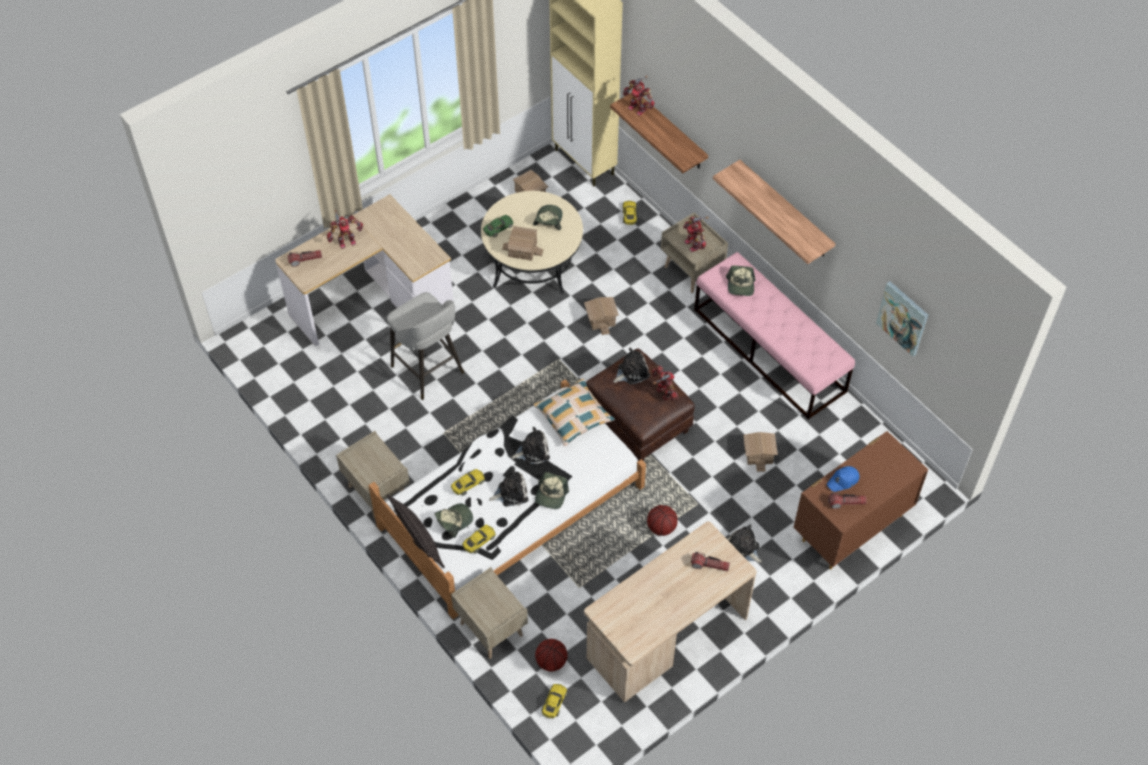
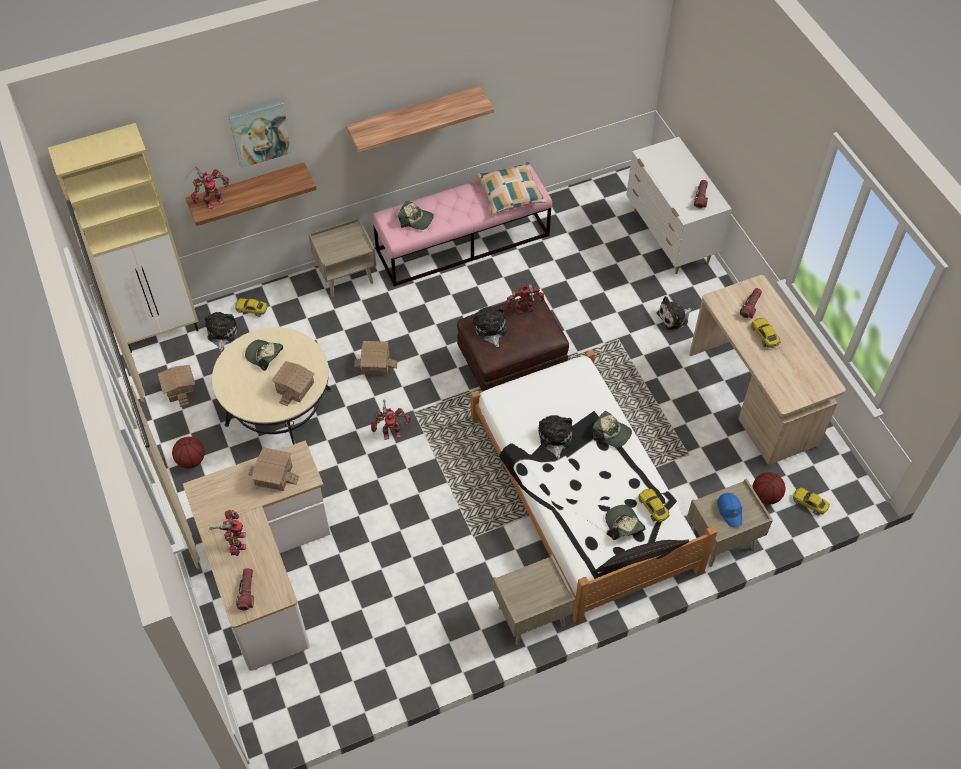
camera: 75 degrees left, 0 degrees up
grey stool [387,292,464,400] -> none
yellow toy car [451,469,485,496] -> yellow toy car moved to [751,318,781,348]
green toy car [483,215,513,238] -> none
plush toy [489,468,529,506] -> plush toy moved to [204,312,237,351]
pillow [534,379,615,446] -> pillow moved to [476,162,546,214]
basketball [647,505,678,536] -> basketball moved to [172,437,205,469]
toy robot [683,217,709,252] -> toy robot moved to [371,399,411,440]
toy house [743,432,778,472] -> toy house moved to [248,447,299,491]
brown dresser [793,431,928,570] -> white dresser [626,137,732,274]
blue cap [827,466,859,492] -> blue cap moved to [717,493,742,527]
picture [876,281,928,357] -> picture moved to [229,100,292,168]

